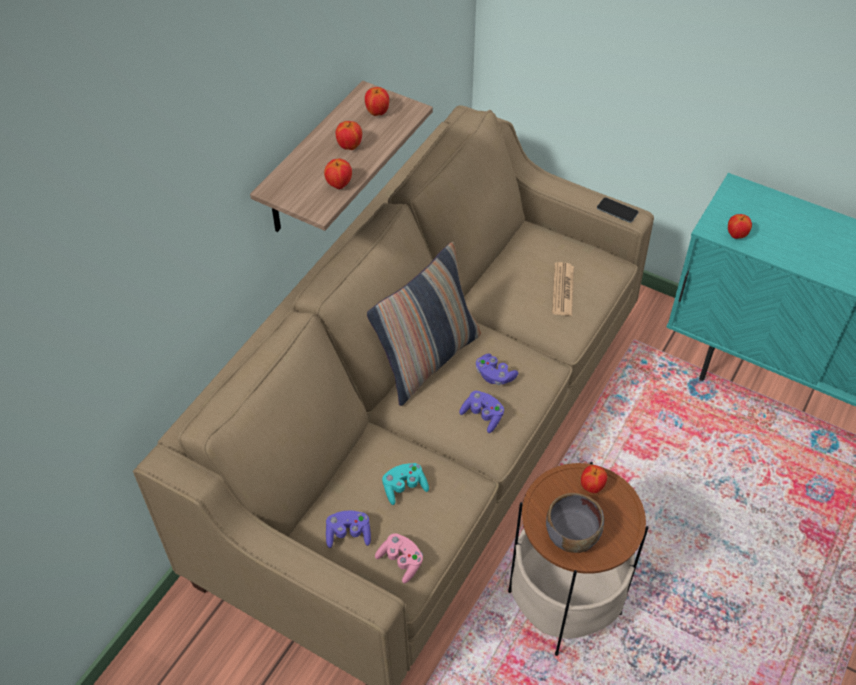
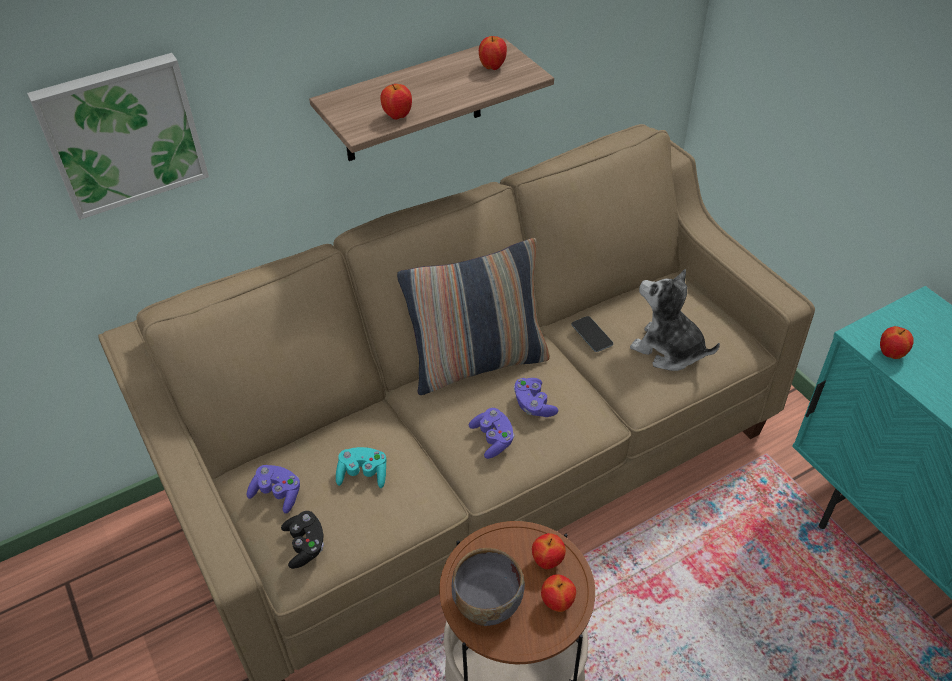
camera: 30 degrees right, 5 degrees down
apple [336,121,362,150] -> apple moved to [541,574,576,612]
pink game controller [375,533,423,583] -> black game controller [281,511,324,569]
newspaper [552,262,574,316] -> plush toy [630,269,720,371]
phone [597,198,638,223] -> phone moved to [572,316,613,352]
none -> picture [27,53,209,220]

